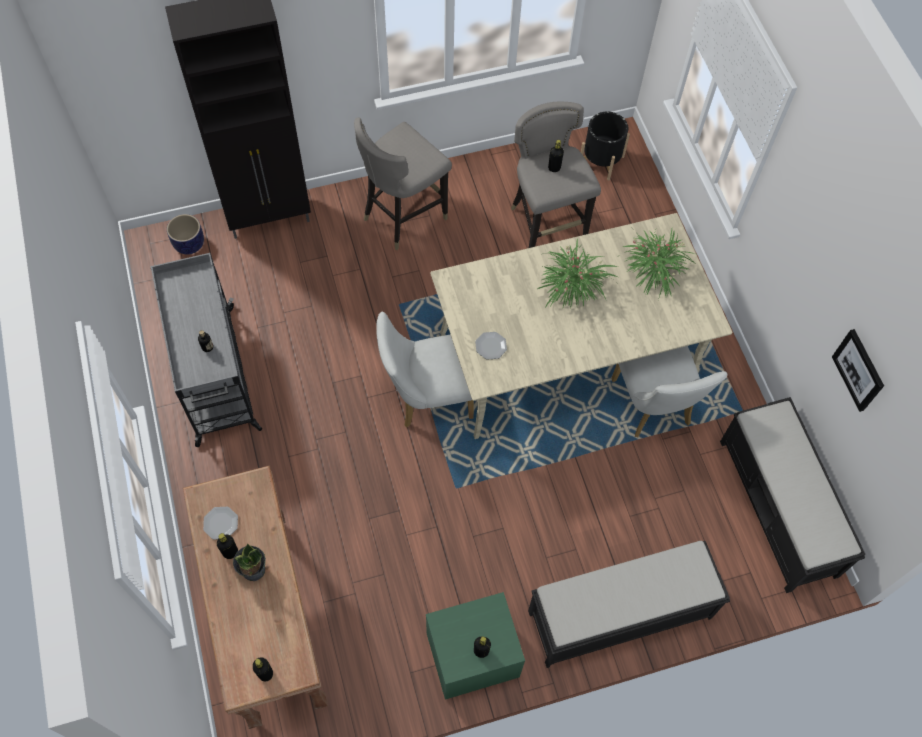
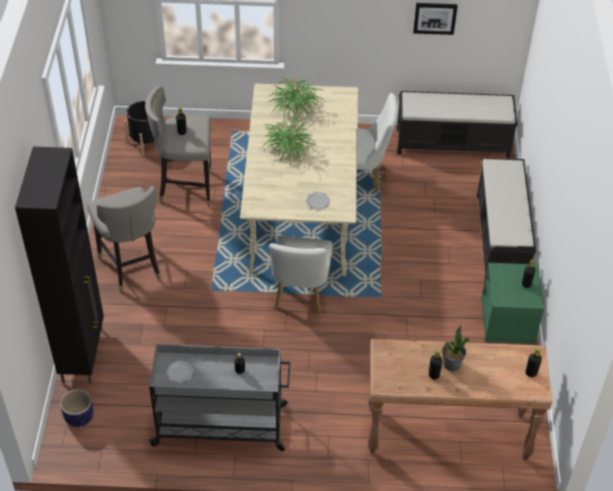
camera: 70 degrees left, 15 degrees down
plate [203,507,238,540] -> plate moved to [166,361,194,383]

